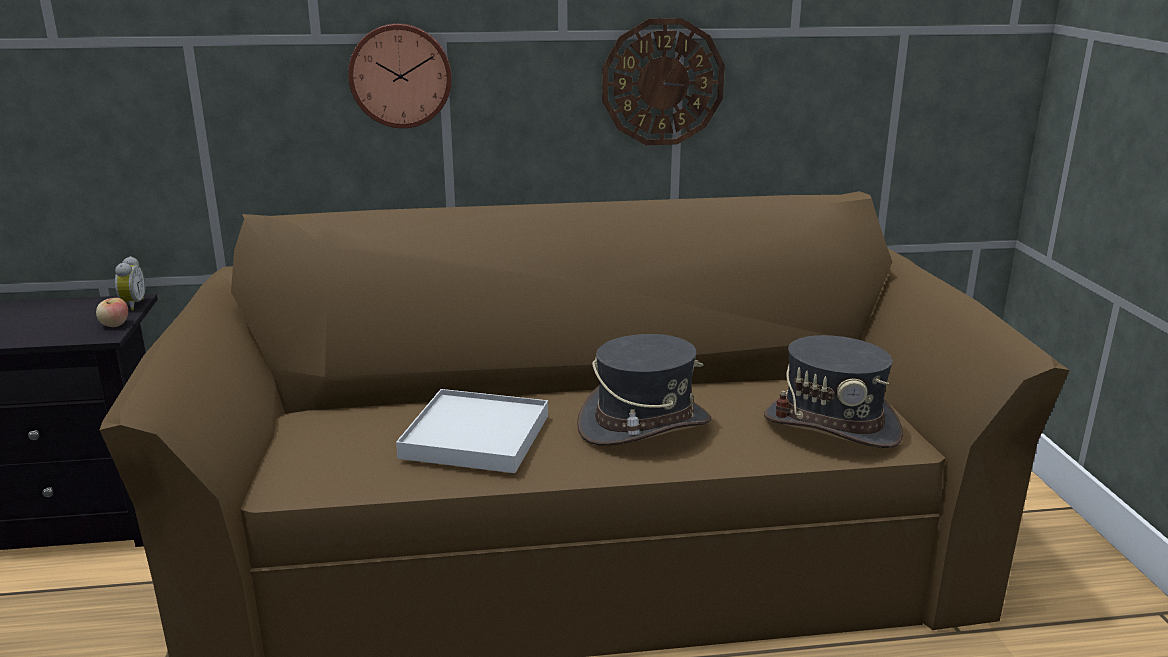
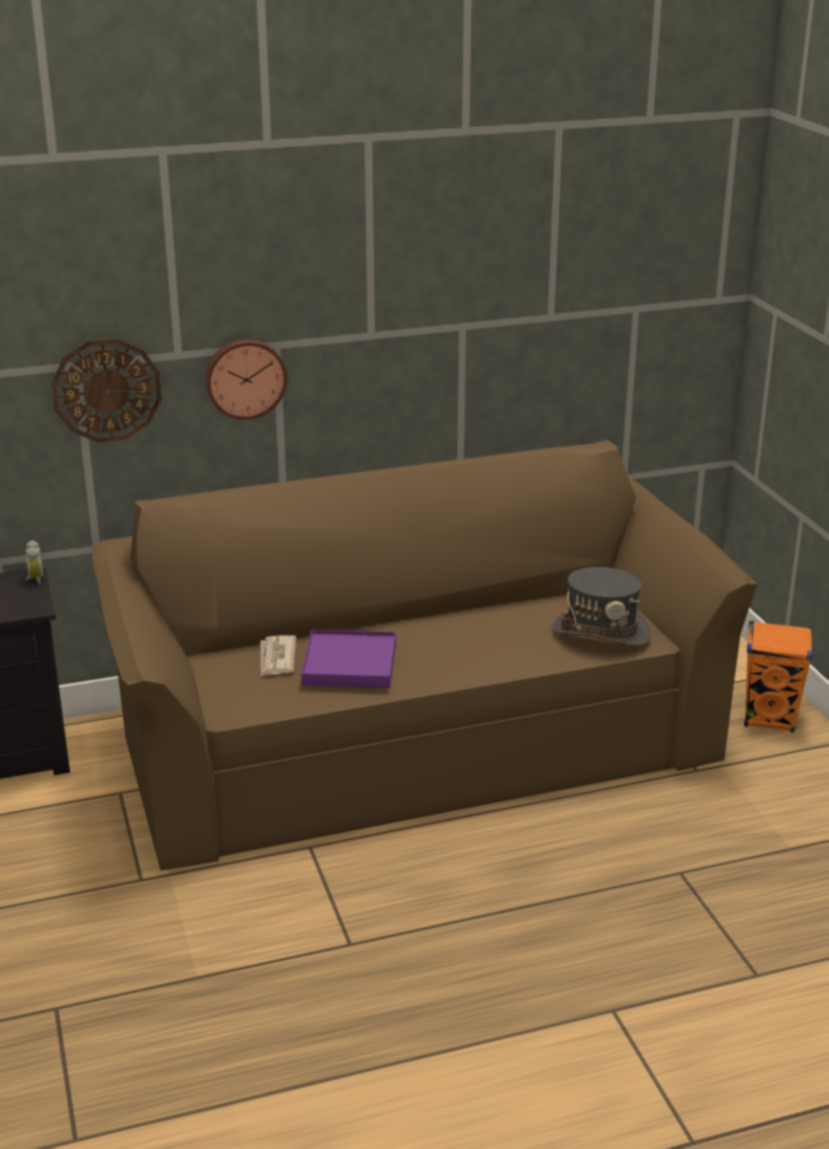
camera: 10 degrees left, 5 degrees up
apple [96,298,128,327] -> none
white tray [396,389,548,473] -> purple tray [301,630,396,688]
grey hat [577,334,711,446] -> none
wall clock [602,18,725,145] -> wall clock moved to [51,338,162,442]
none -> newspaper [261,635,296,676]
none -> orange speaker [744,621,813,733]

